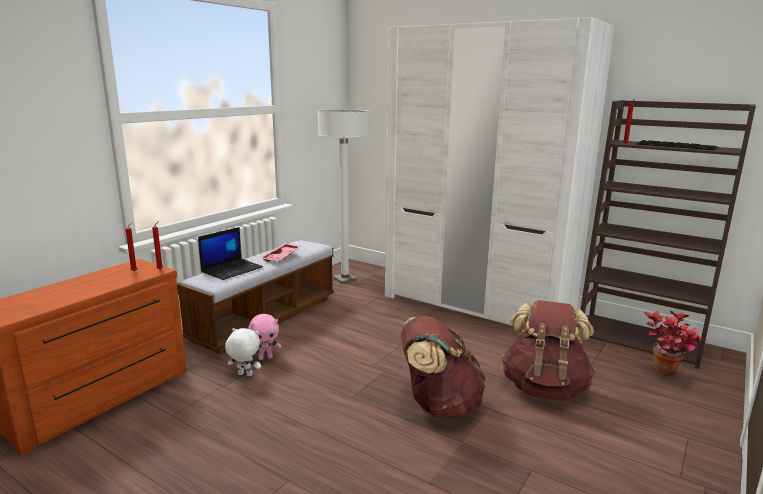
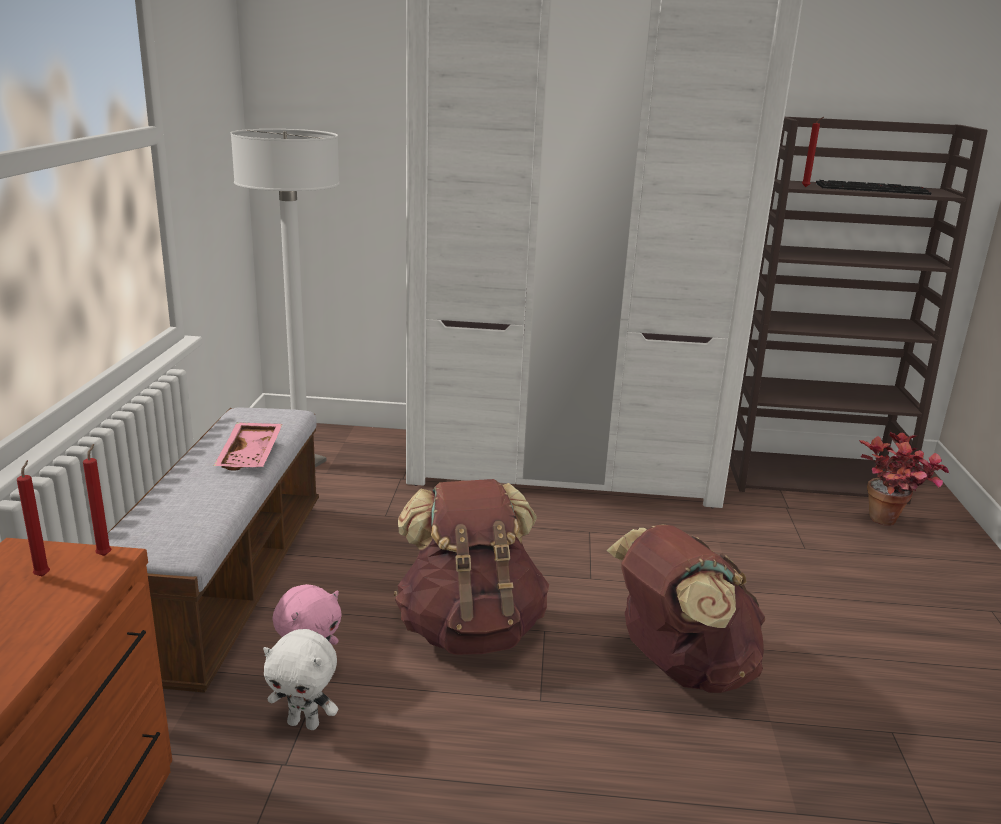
camera: 30 degrees left, 5 degrees up
laptop [198,227,263,280] -> none
white plush toy [225,328,261,376] -> white plush toy turned 150 degrees counterclockwise [263,629,338,730]
brown backpack [502,300,596,401] -> brown backpack moved to [394,479,549,655]

